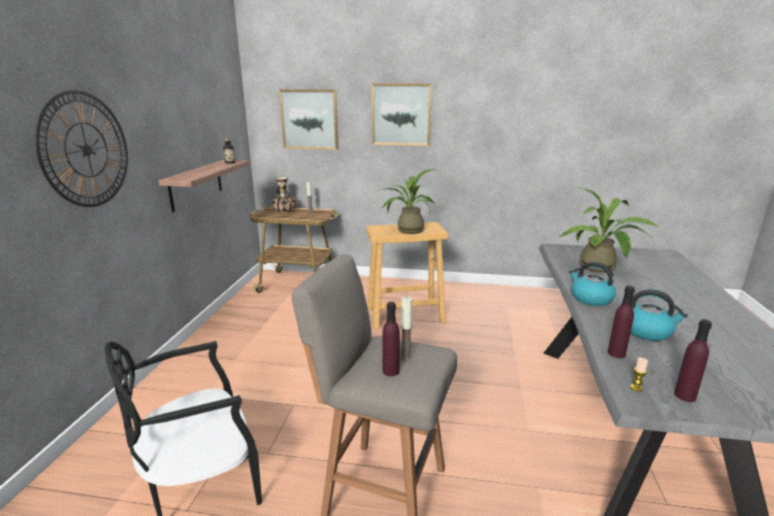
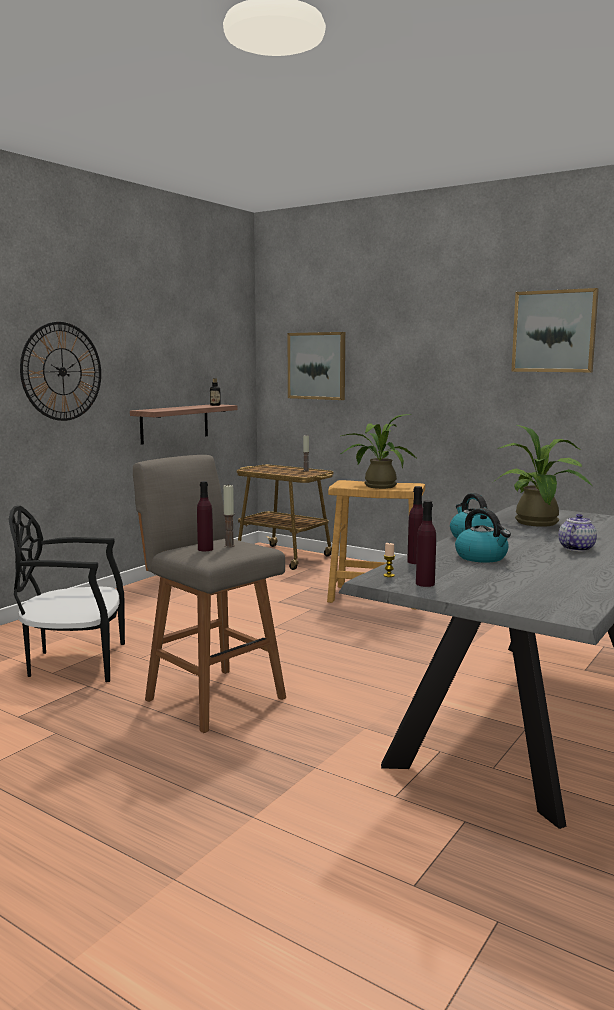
camera: 25 degrees right, 10 degrees down
vase [271,177,297,212] -> none
picture [372,83,432,146] -> picture moved to [511,288,599,372]
none -> teapot [558,514,597,552]

